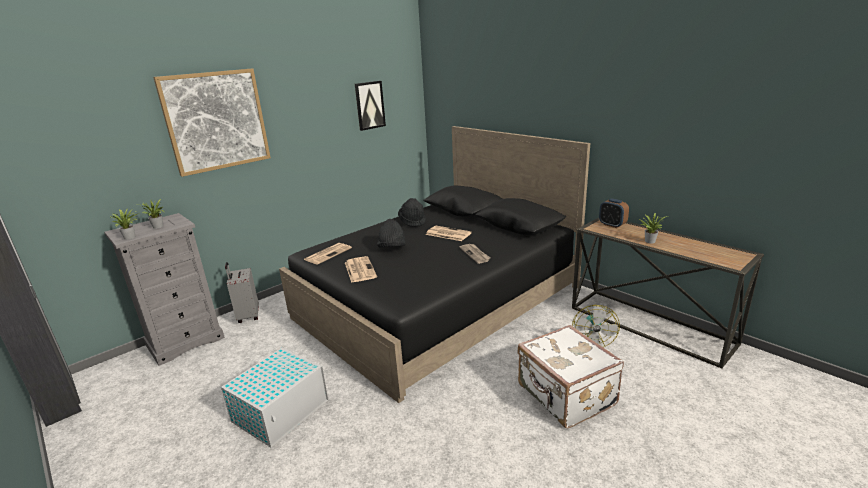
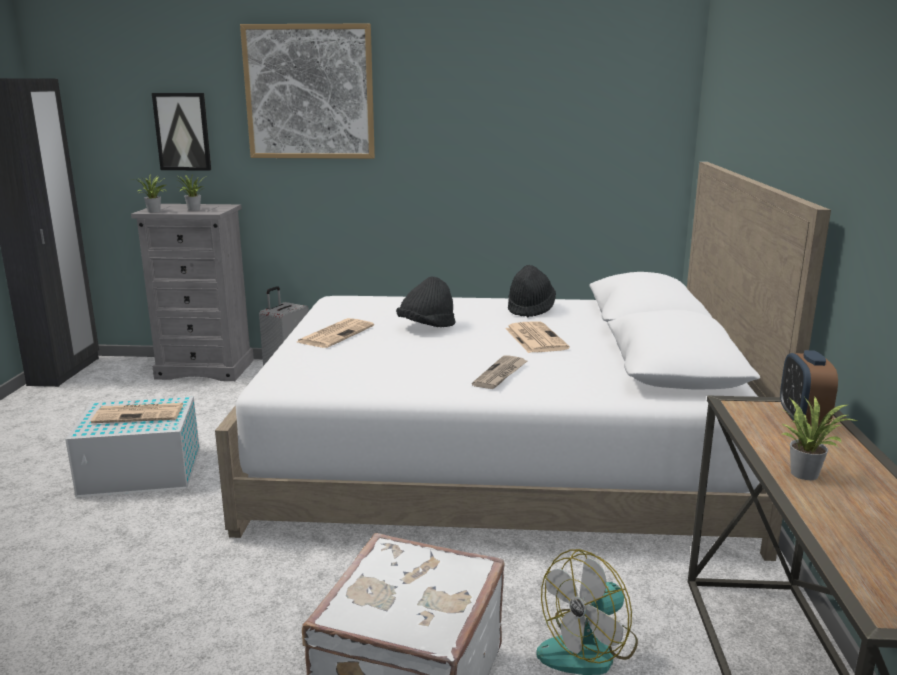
camera: 45 degrees right, 5 degrees down
black bed [279,126,590,403] -> white bed [215,162,831,561]
newspaper [304,243,352,265] -> newspaper moved to [91,403,184,423]
picture [355,81,386,131] -> picture moved to [152,93,211,171]

